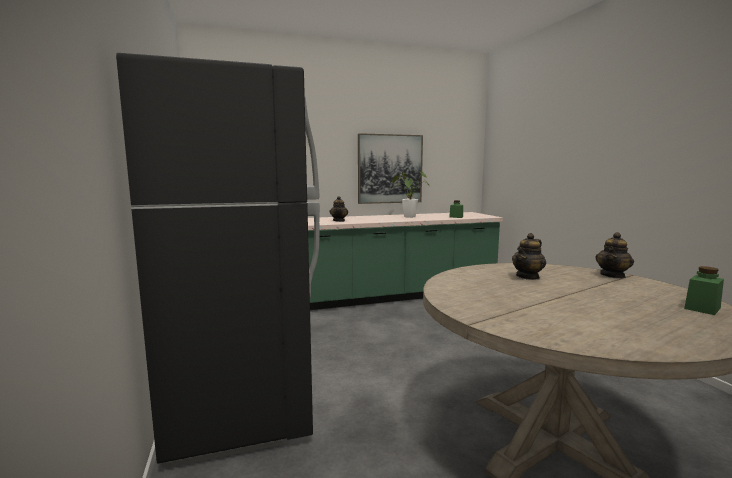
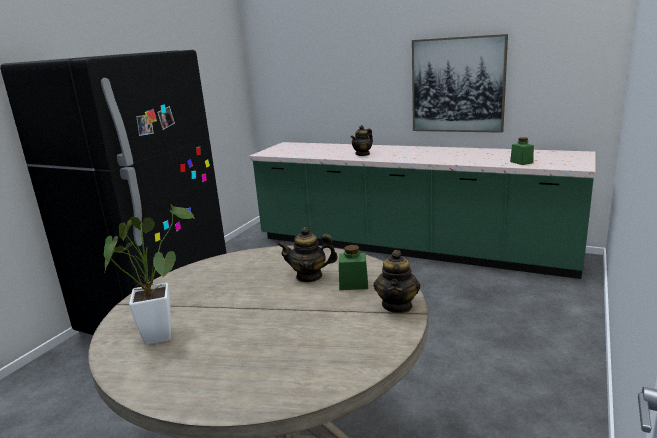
camera: 45 degrees right, 10 degrees up
potted plant [392,172,429,218] -> potted plant moved to [104,204,195,345]
teapot [595,232,634,279] -> teapot turned 75 degrees counterclockwise [373,250,420,313]
green jar [684,266,724,315] -> green jar moved to [339,245,368,290]

